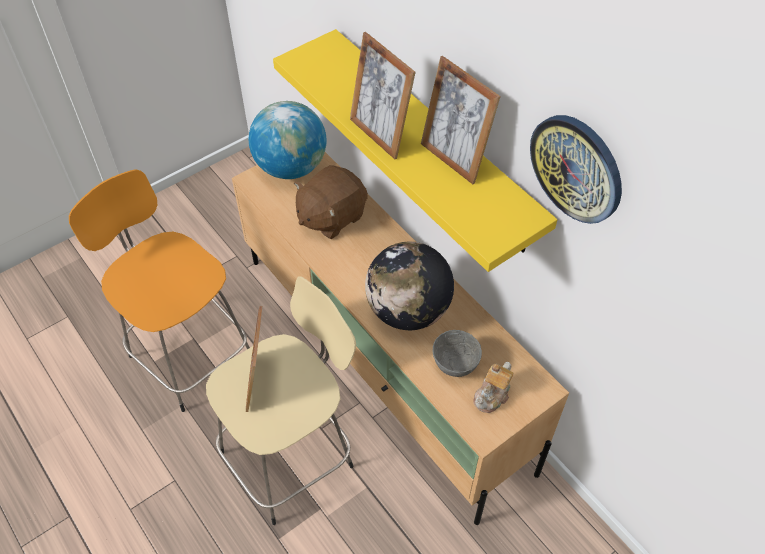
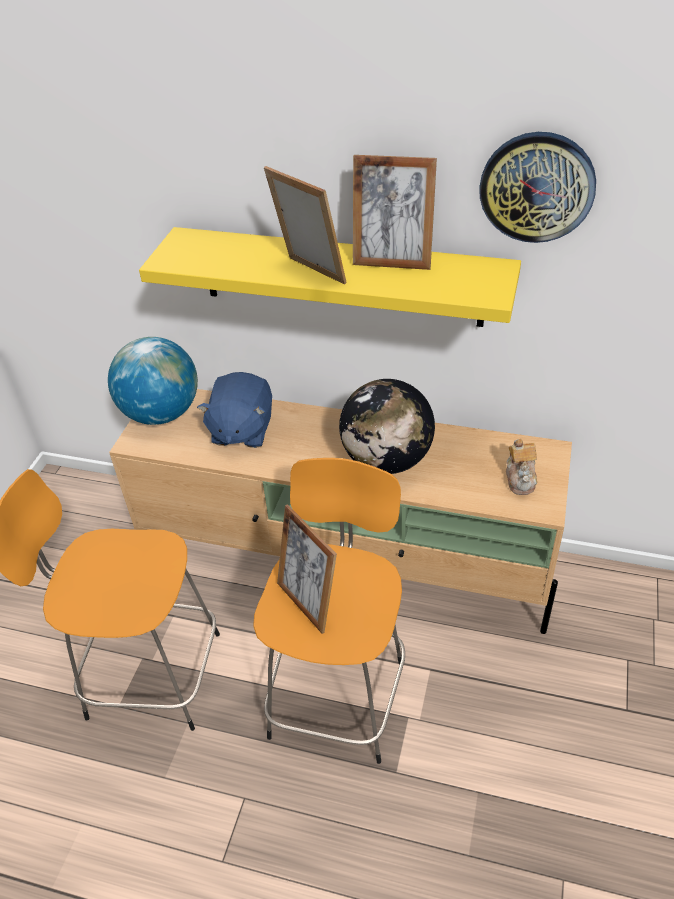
camera: 35 degrees left, 10 degrees down
beige stool [206,276,356,525] -> orange stool [253,458,405,764]
brown plush toy [294,165,368,239] -> blue plush toy [197,372,272,448]
picture frame [350,32,416,159] -> picture frame turned 150 degrees counterclockwise [264,166,347,285]
grey bowl [433,330,482,377] -> none

